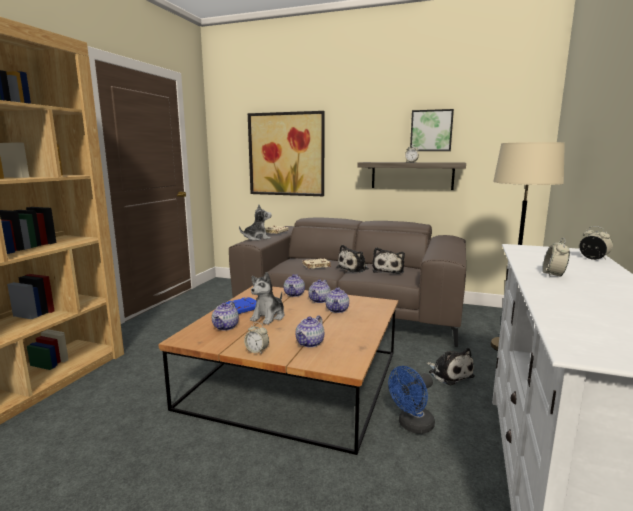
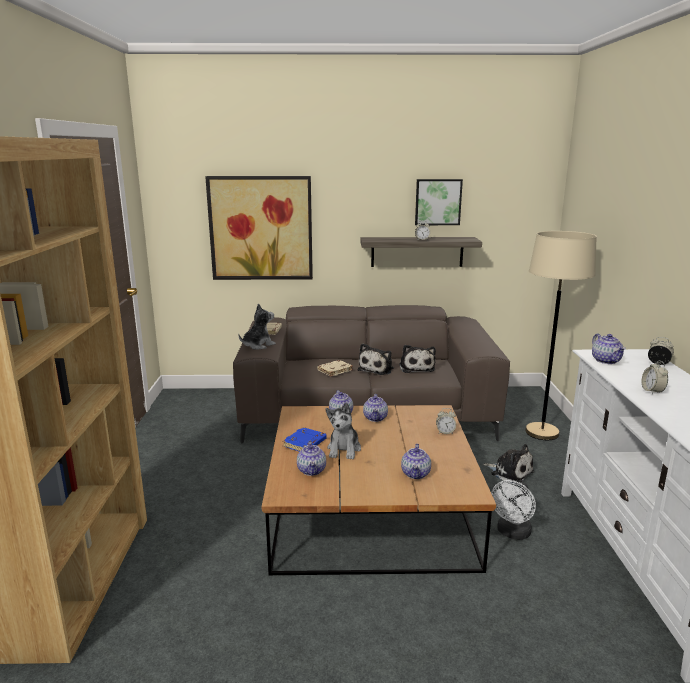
camera: 20 degrees left, 5 degrees up
alarm clock [244,322,269,354] -> alarm clock moved to [436,408,456,434]
teapot [325,287,349,313] -> teapot moved to [592,333,626,364]
blue fan [388,366,435,434] -> white fan [491,480,536,540]

